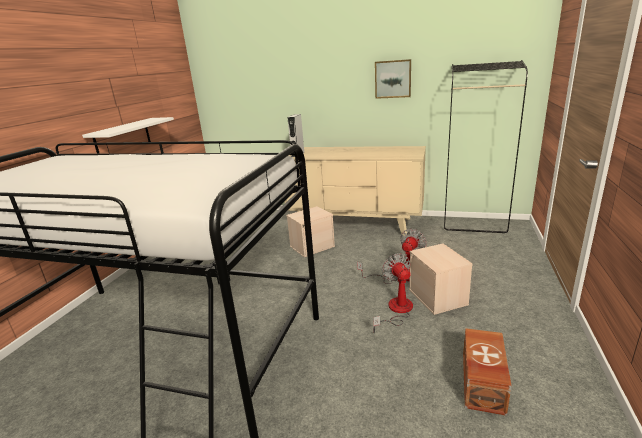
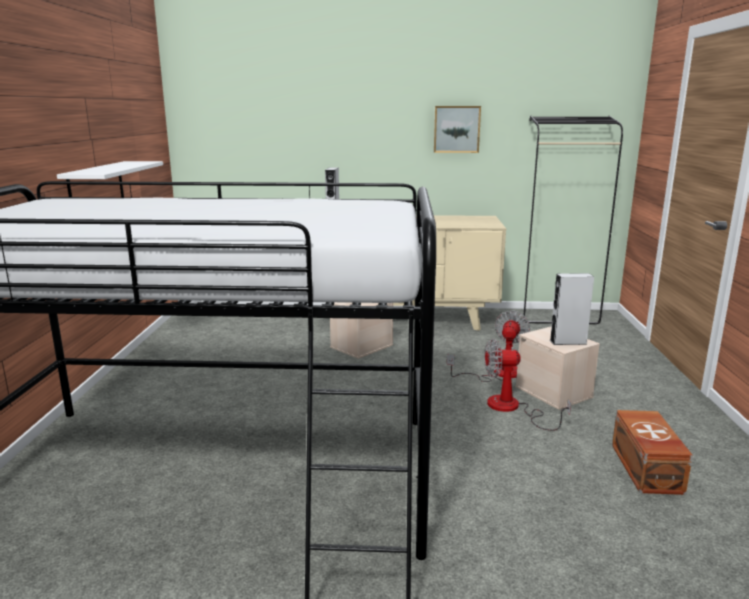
camera: 15 degrees left, 5 degrees down
fan [373,253,413,333] -> fan turned 60 degrees counterclockwise [485,339,571,431]
none -> grey speaker [550,273,594,345]

